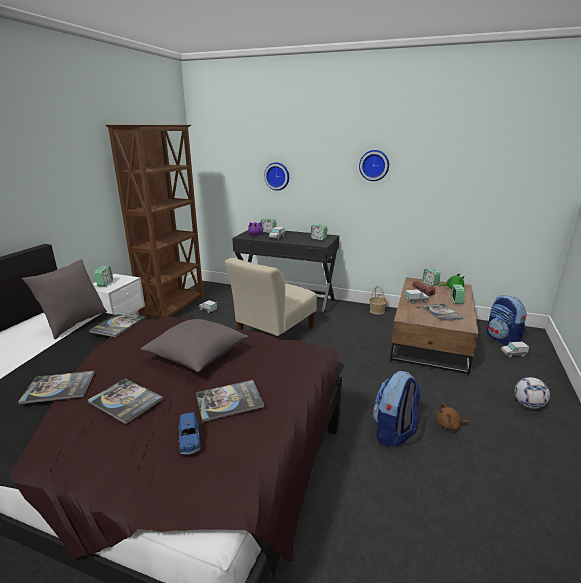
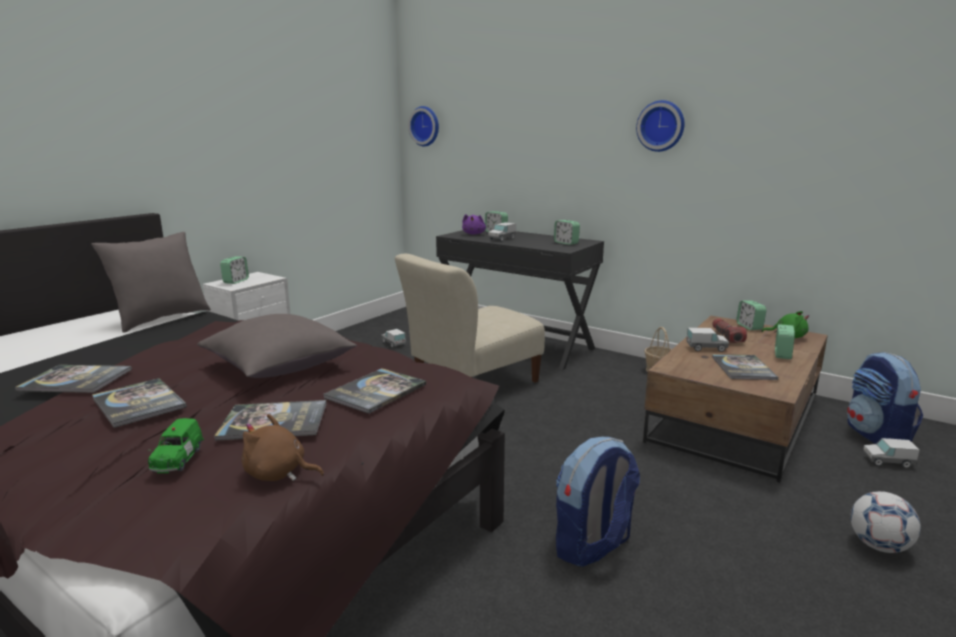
camera: 15 degrees right, 5 degrees down
book [89,312,146,337] -> book moved to [323,368,426,414]
brown bookcase [106,125,204,320] -> none
blue toy car [177,413,201,455] -> green toy car [148,418,204,473]
wall clock [264,162,289,191] -> wall clock moved to [408,106,439,146]
brown plush toy [436,403,470,430] -> brown plush toy moved to [242,414,324,481]

